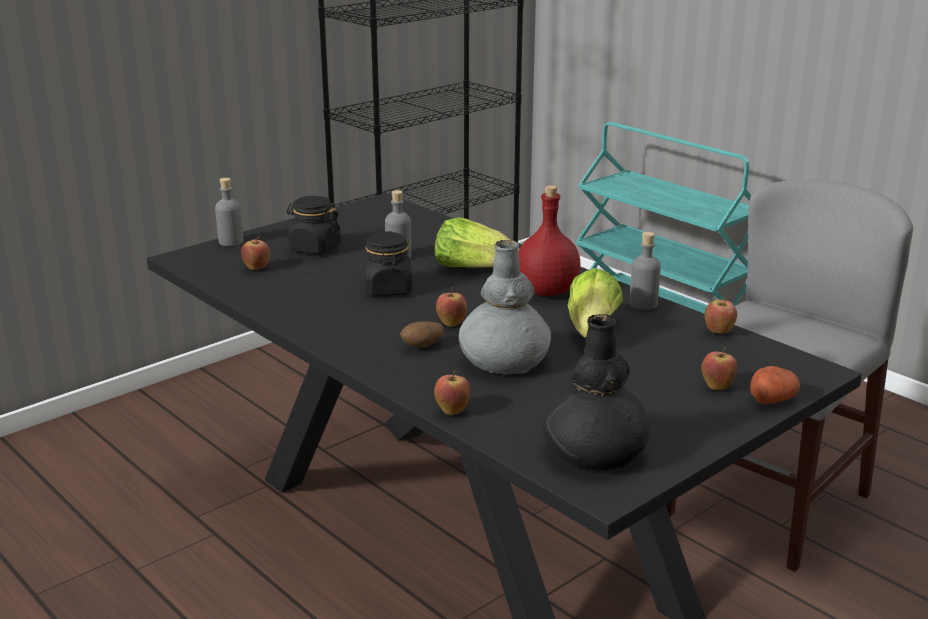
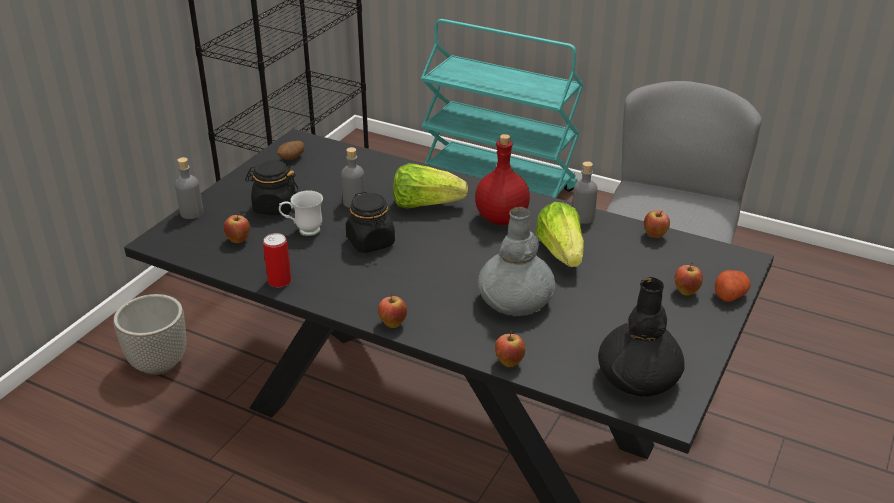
camera: 20 degrees left, 10 degrees up
potato [400,321,444,348] -> potato moved to [277,141,304,160]
apple [436,287,467,327] -> apple moved to [378,293,407,328]
none -> planter [113,294,186,375]
none -> can [263,233,291,287]
none -> white mug [279,190,323,236]

